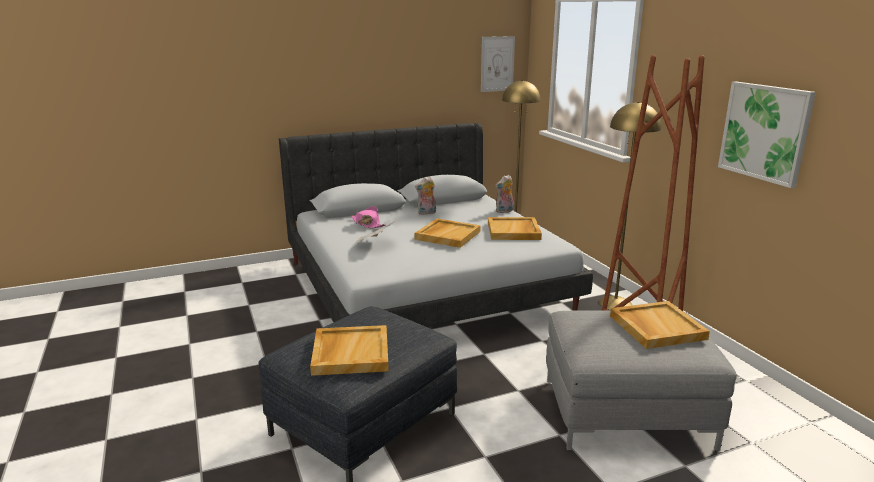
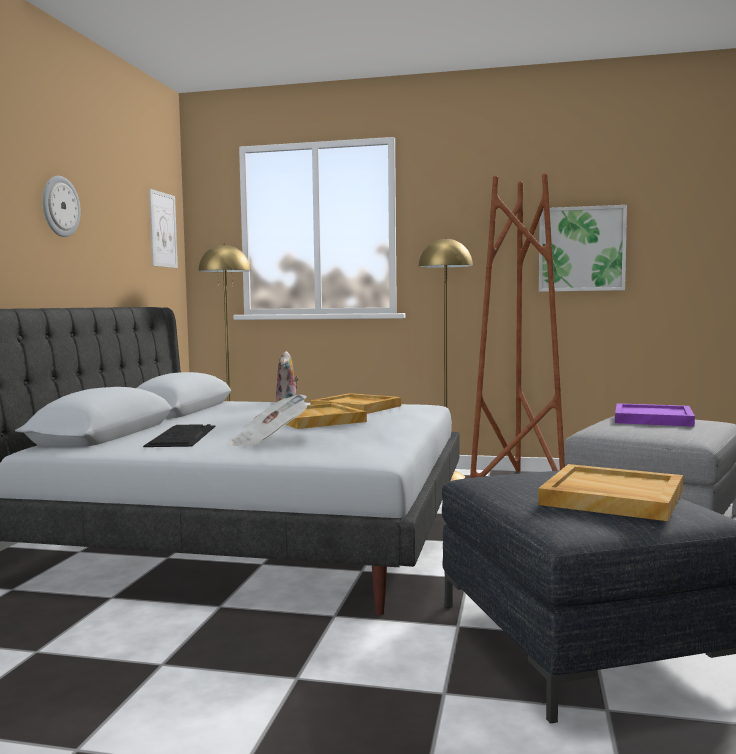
camera: 55 degrees left, 15 degrees down
pink hat [351,206,386,229] -> keyboard [143,424,216,447]
plush toy [415,176,436,215] -> none
beige tray [610,301,710,349] -> purple tray [615,403,695,427]
none -> wall clock [42,176,81,237]

